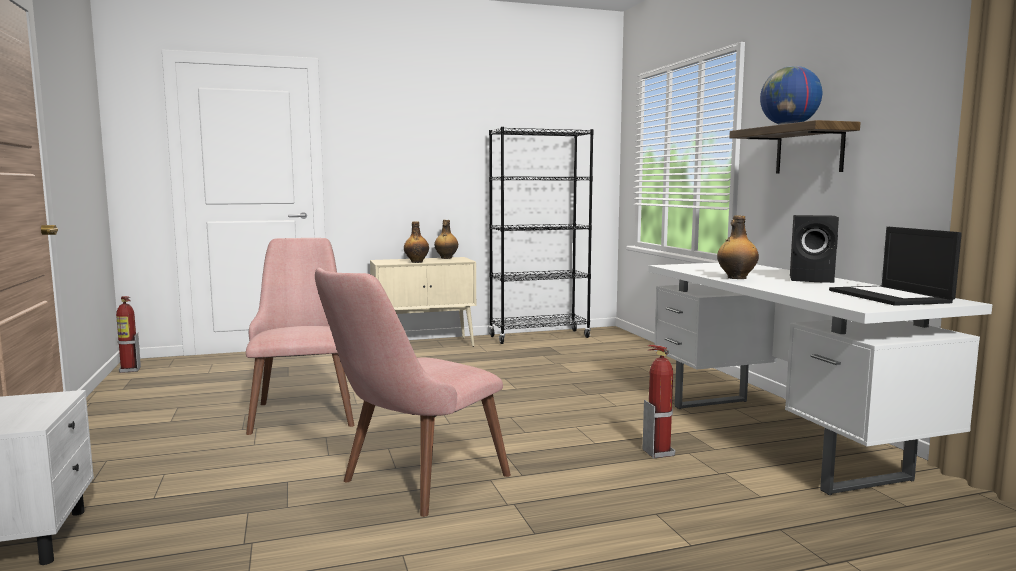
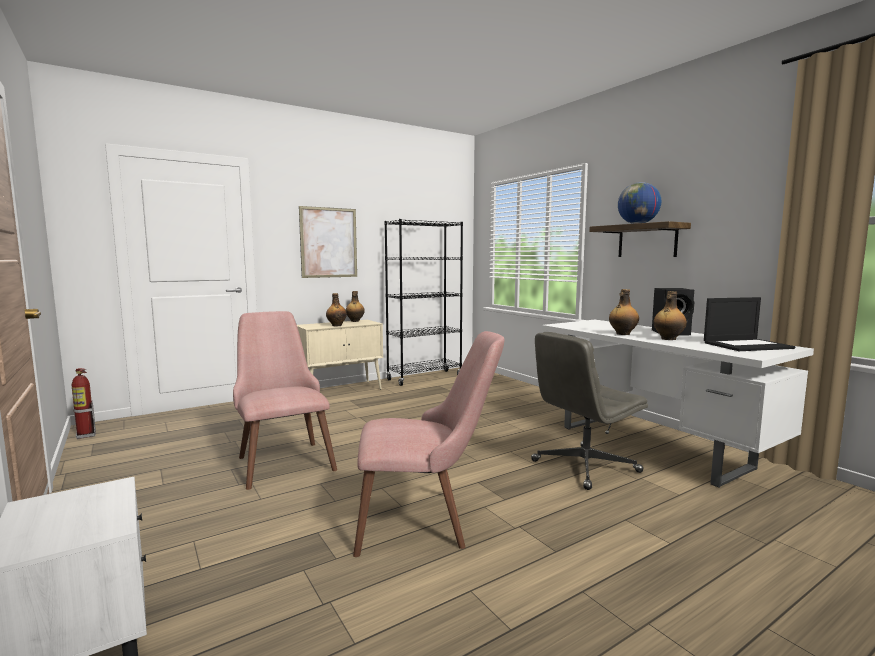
camera: 15 degrees left, 0 degrees up
pink chair [315,268,511,517] -> pink chair turned 120 degrees counterclockwise [353,331,504,557]
fire extinguisher [642,345,676,458] -> grey office chair [531,332,648,490]
laptop [829,227,962,306] -> laptop turned 75 degrees counterclockwise [704,297,795,351]
none -> picture [299,206,357,278]
none -> bottle [654,291,687,340]

